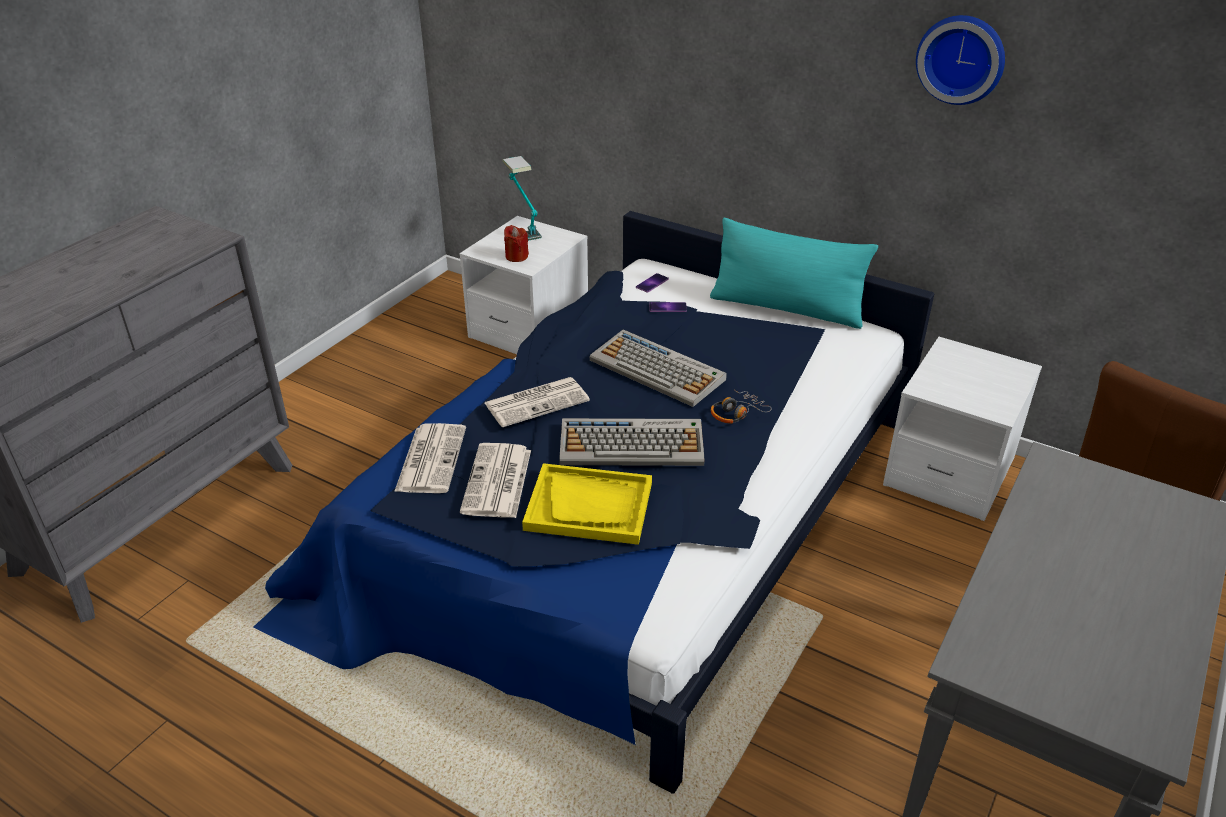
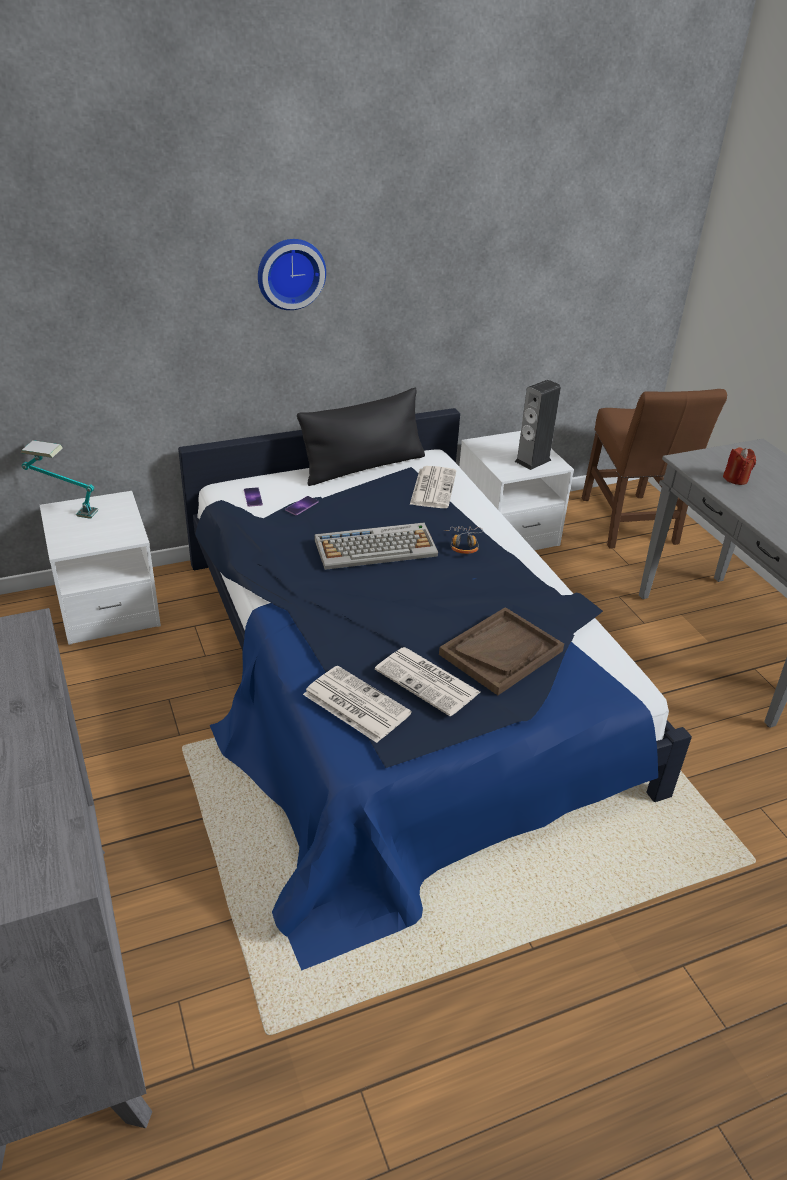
camera: 55 degrees left, 0 degrees up
newspaper [485,377,590,427] -> newspaper moved to [410,466,456,508]
red candle [504,225,529,262] -> red candle moved to [723,447,756,485]
yellow tray [522,463,652,545] -> brown tray [439,607,564,695]
keyboard [559,418,705,466] -> none
turquoise pillow [710,218,878,329] -> black pillow [297,388,425,486]
wall clock [916,15,1005,105] -> wall clock moved to [258,239,326,310]
none -> speaker [514,380,561,470]

